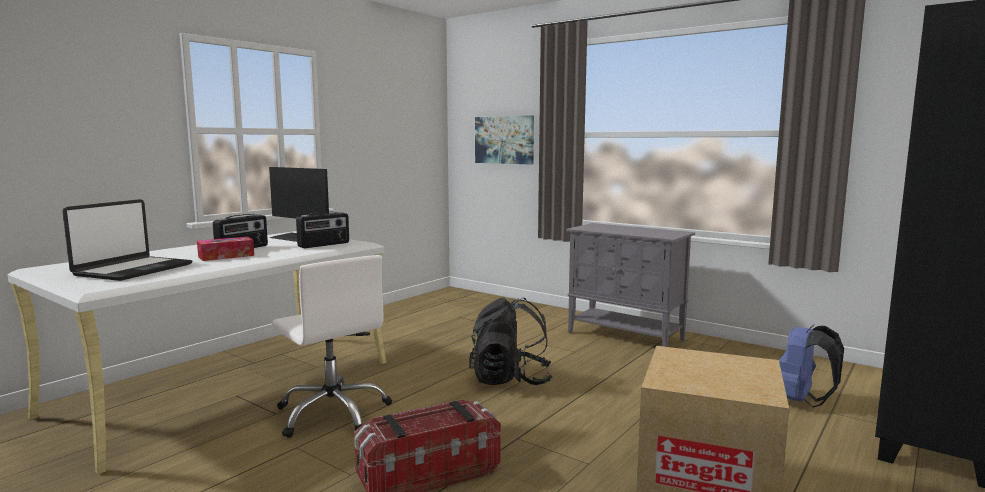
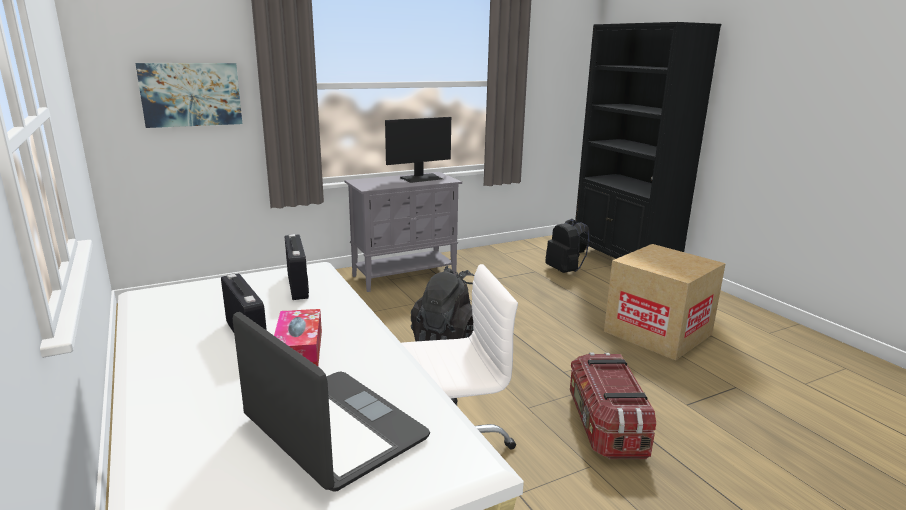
camera: 65 degrees left, 10 degrees up
monitor [269,167,329,242] -> monitor moved to [385,117,451,183]
blue backpack [779,324,844,408] -> black backpack [545,219,590,273]

